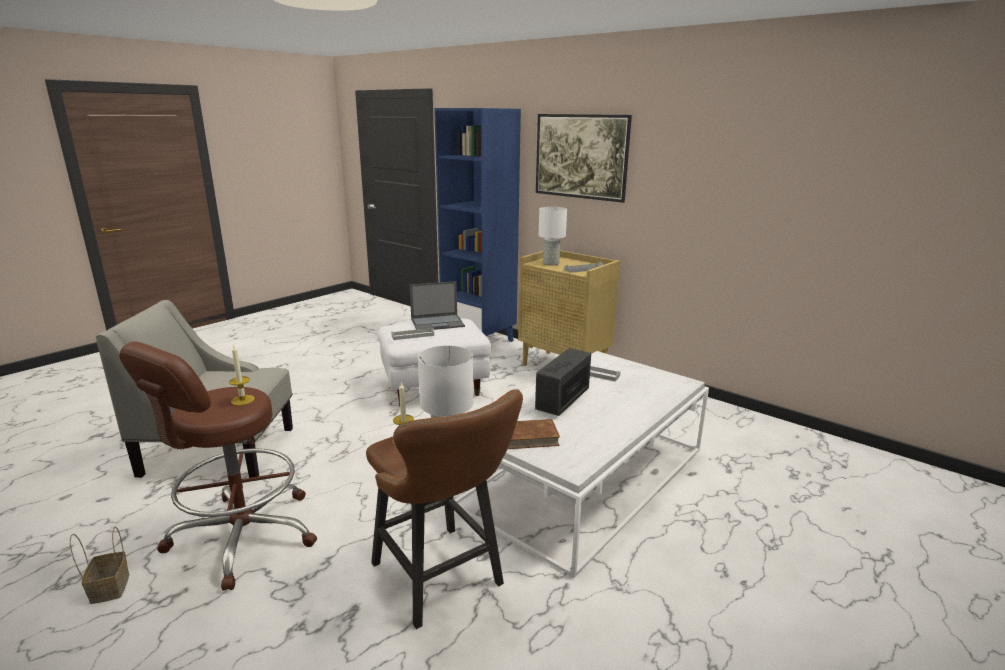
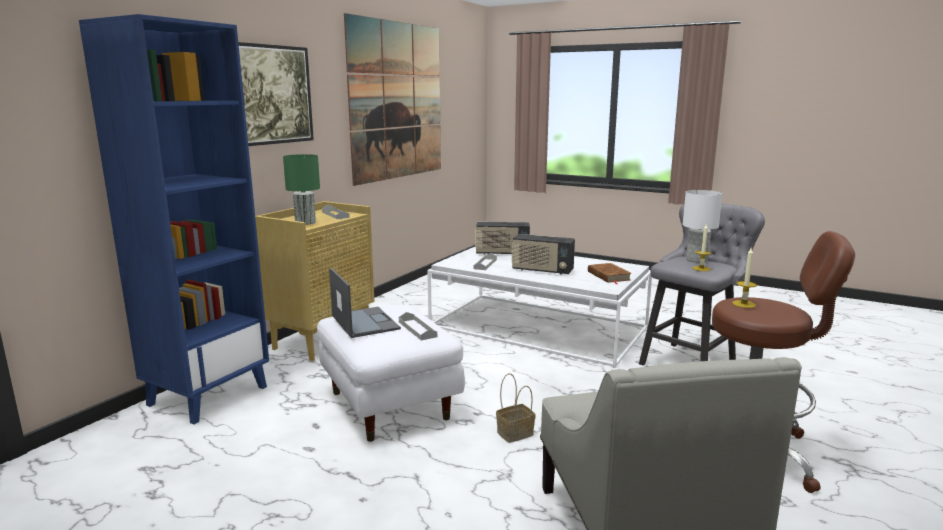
camera: 100 degrees left, 5 degrees down
basket [70,526,129,604] -> basket moved to [496,373,535,443]
brown stool [366,389,523,629] -> grey stool [639,203,765,365]
white table lamp [538,207,567,266] -> green table lamp [283,154,320,225]
none -> picture [344,13,441,186]
none -> radio [475,222,530,255]

